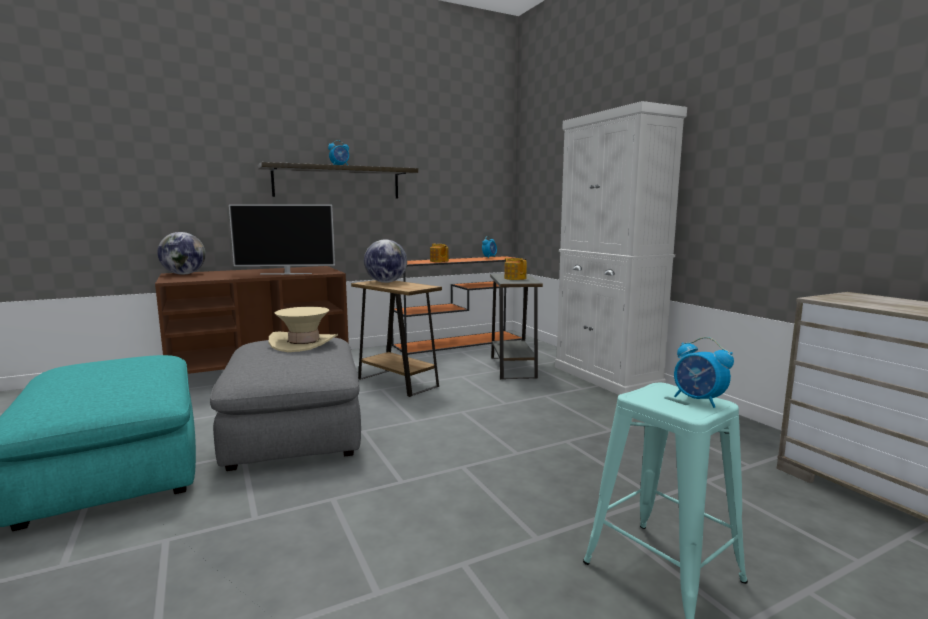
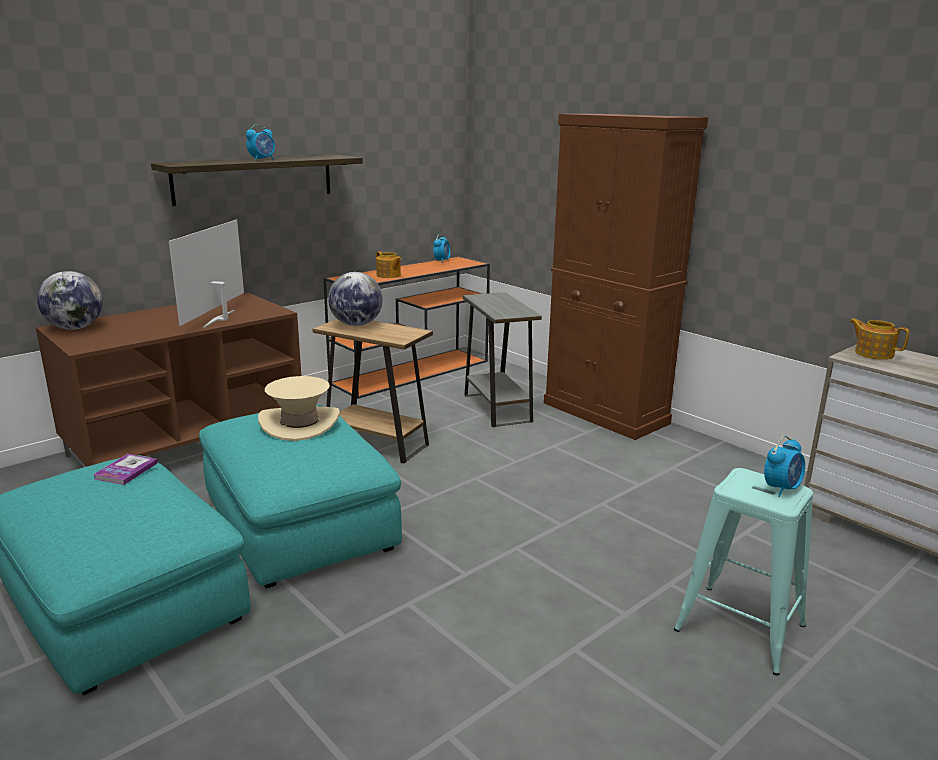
camera: 15 degrees left, 10 degrees up
grey ottoman [210,338,361,471] -> turquoise ottoman [199,405,402,588]
television [229,204,335,275] -> television turned 120 degrees clockwise [169,220,244,328]
teapot [504,258,527,280] -> teapot moved to [849,318,910,360]
white cabinet [555,101,687,395] -> brown cabinet [544,114,708,440]
alarm clock [674,337,734,408] -> alarm clock turned 75 degrees counterclockwise [764,436,805,497]
none -> book [93,454,158,485]

